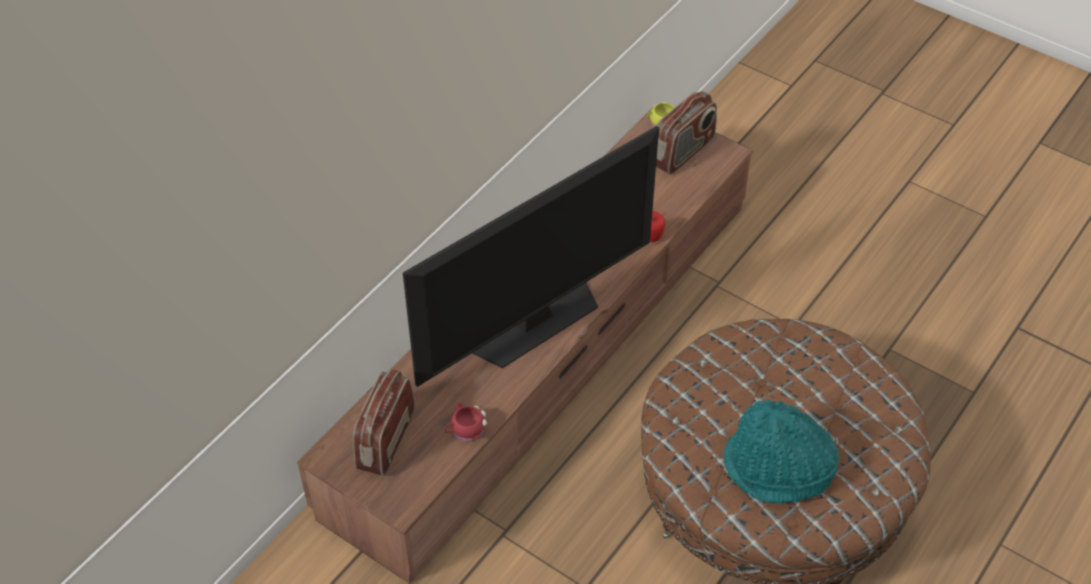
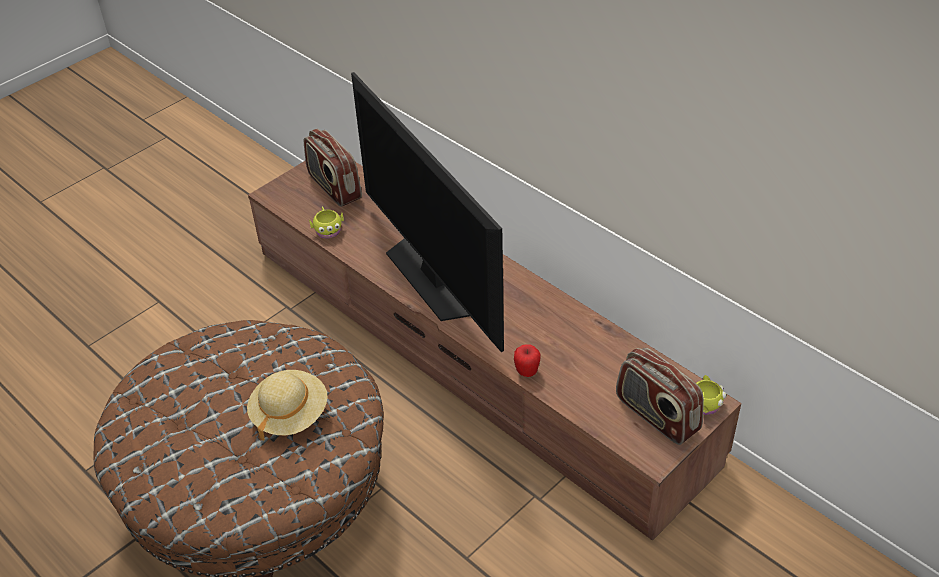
camera: 100 degrees right, 5 degrees down
radio [353,369,415,476] -> radio turned 150 degrees counterclockwise [304,129,362,207]
red mug [444,403,487,441] -> yellow mug [309,206,344,239]
turquoise hat [724,400,840,504] -> none
none -> beige hat [247,370,327,441]

